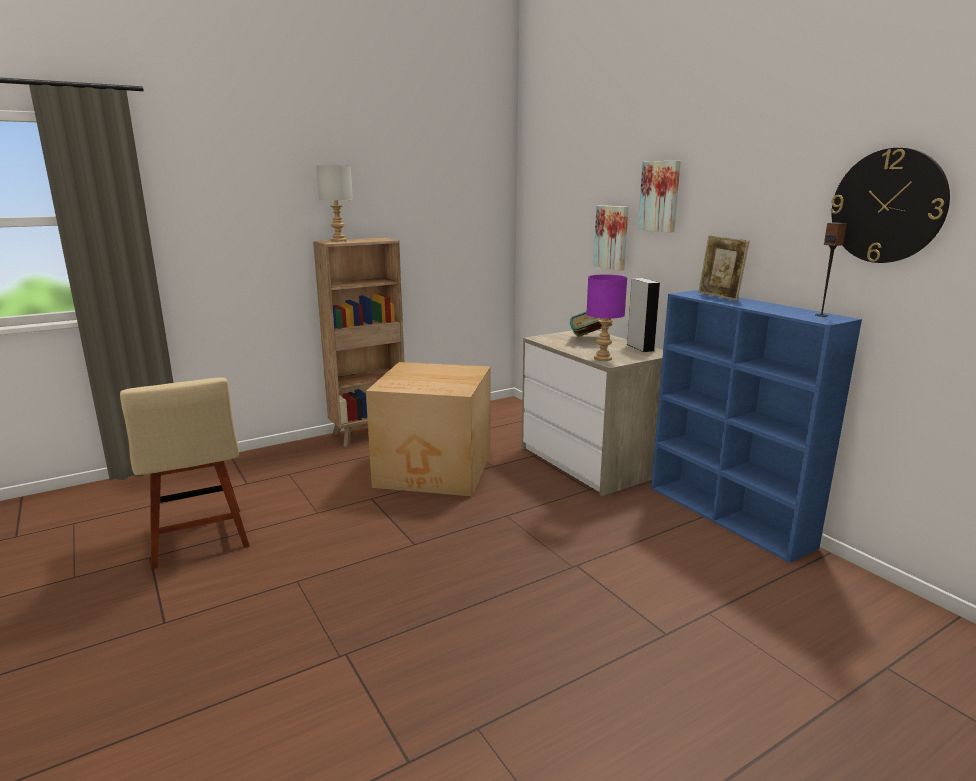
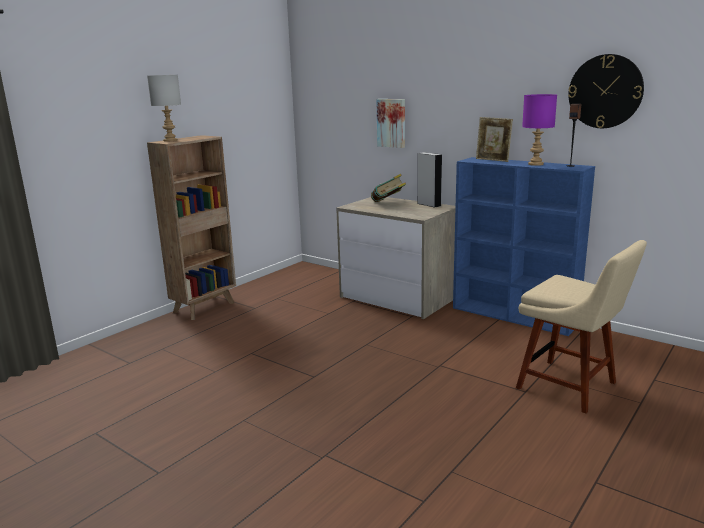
camera: 20 degrees left, 0 degrees up
beige chair [120,378,250,570] -> beige chair moved to [516,240,647,414]
cardboard box [366,362,490,496] -> none
purple table lamp [586,274,627,361] -> purple table lamp moved to [522,94,557,166]
picture [638,161,681,232] -> none

